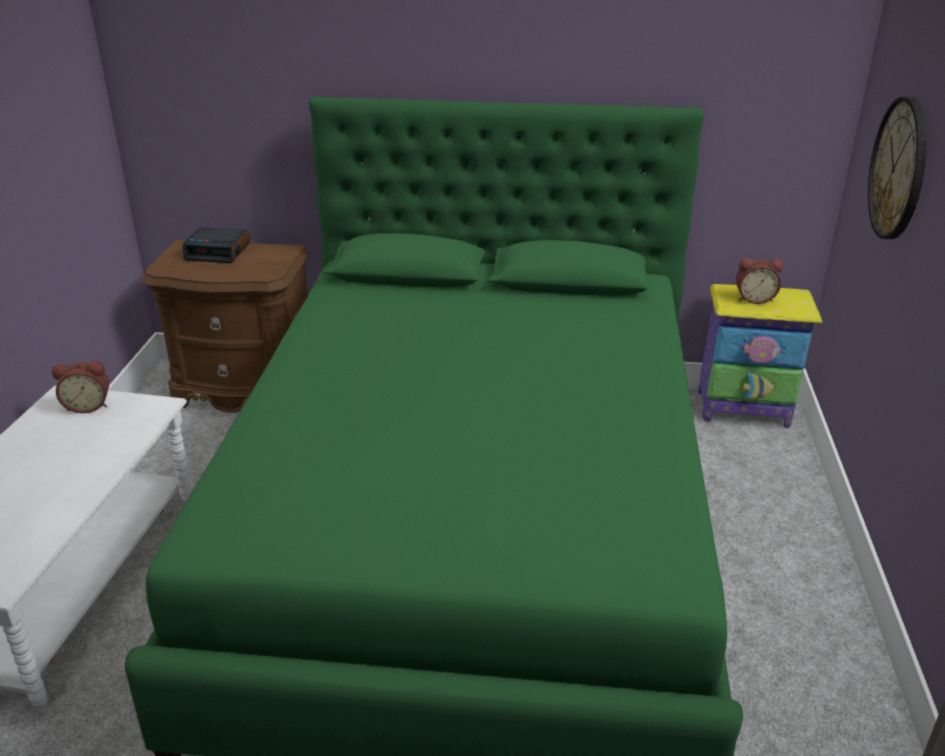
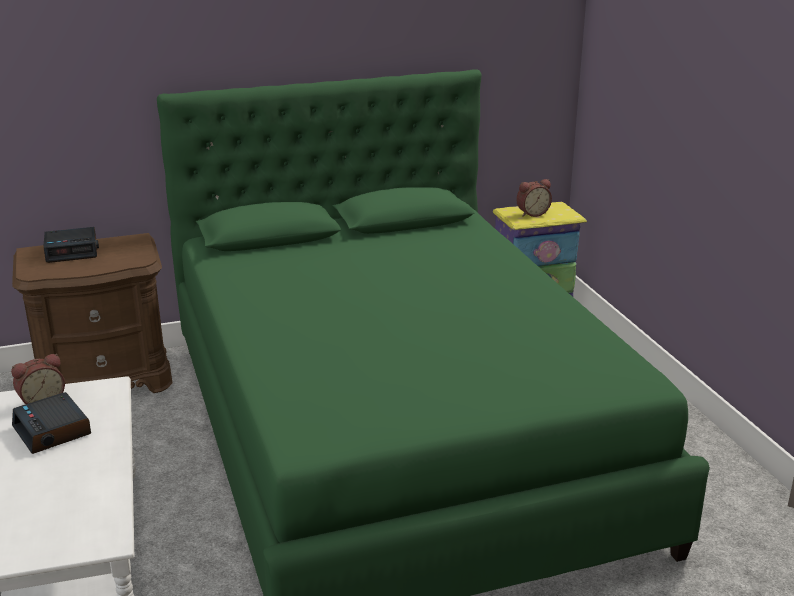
camera: 25 degrees left, 5 degrees down
wall clock [868,97,927,239] -> none
none -> alarm clock [12,392,91,454]

